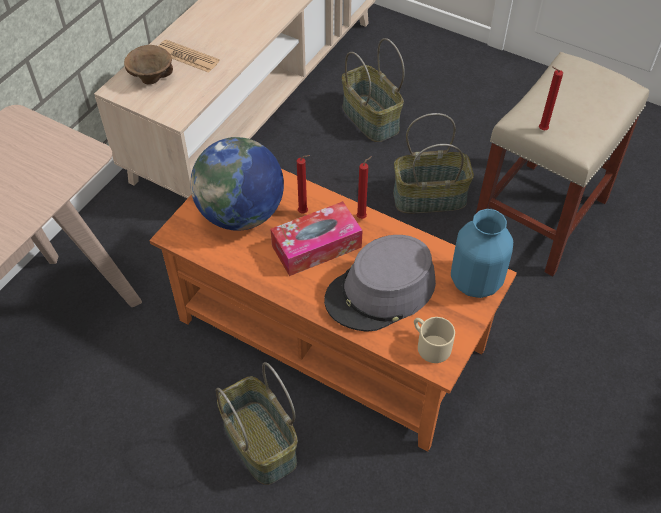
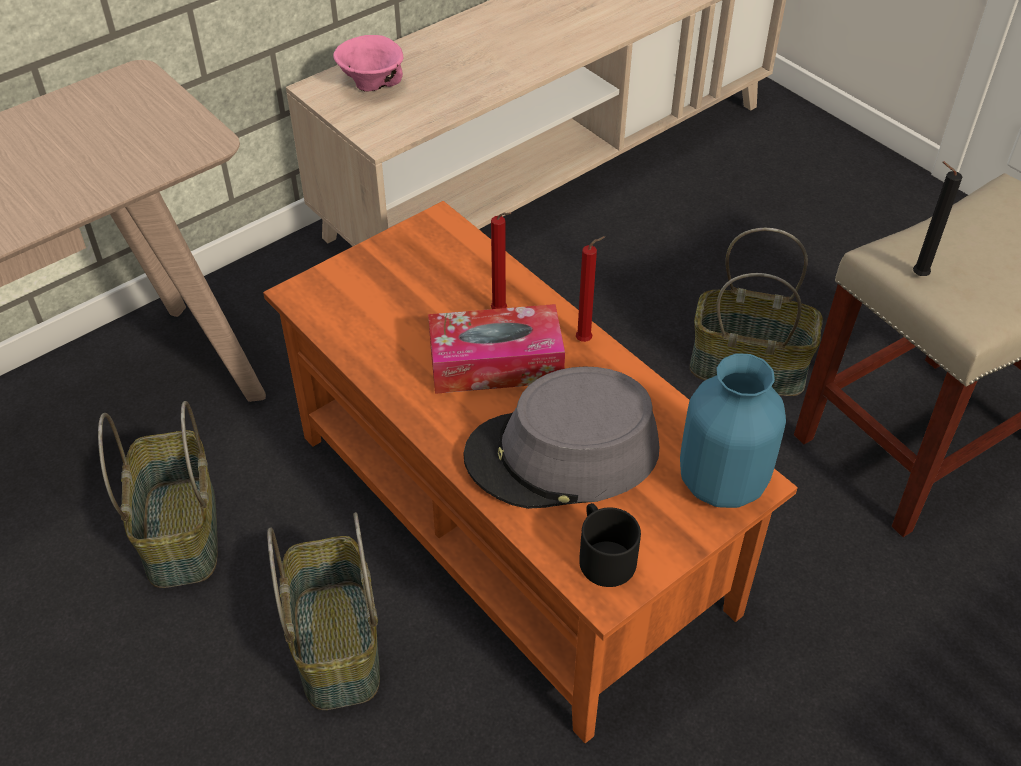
camera: 20 degrees right, 5 degrees down
brown bowl [124,45,173,85] -> pink bowl [333,35,403,92]
newspaper [159,40,219,73] -> none
globe [190,137,284,231] -> none
basket [342,38,405,142] -> basket moved to [98,401,218,588]
beige mug [414,317,455,363] -> black mug [579,503,641,587]
red candle [539,66,563,130] -> black candle [913,161,962,276]

